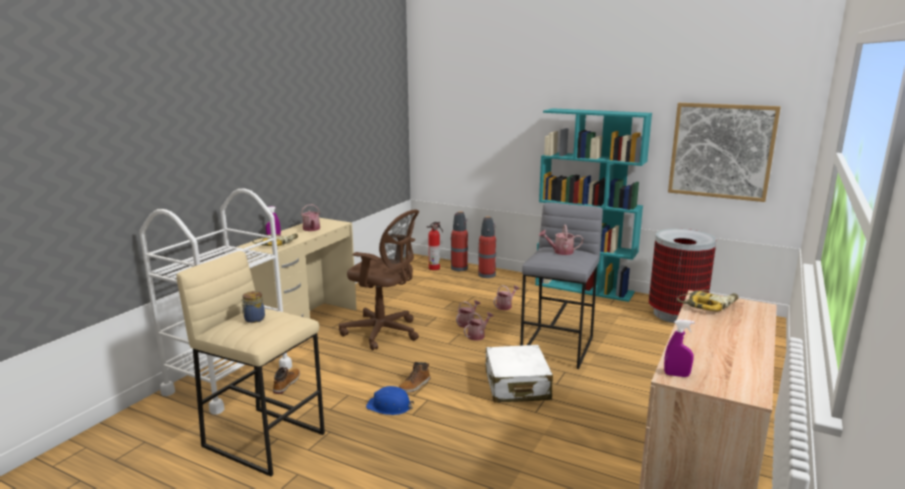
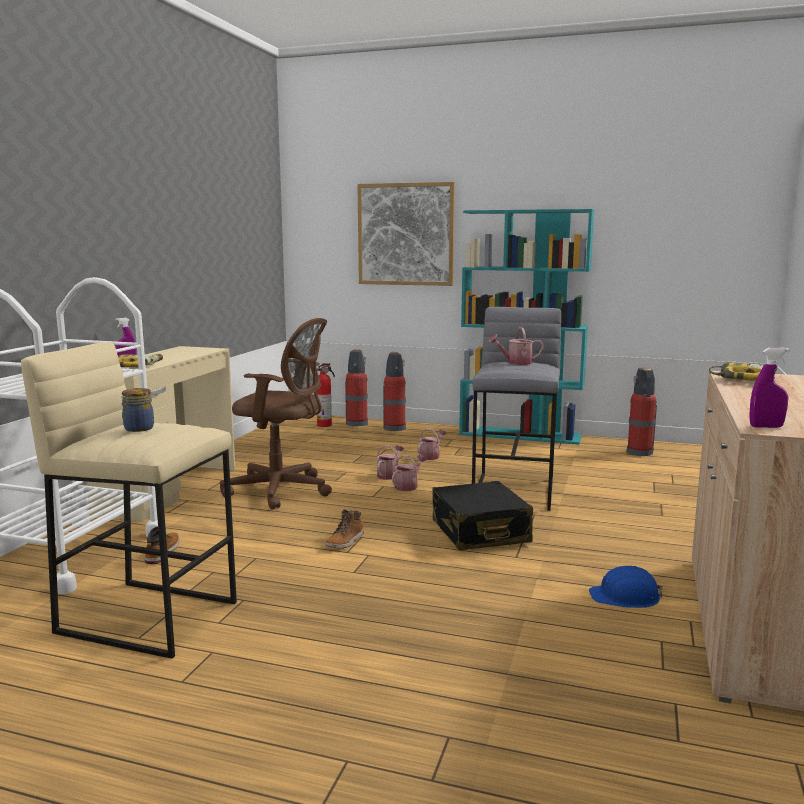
camera: 10 degrees left, 5 degrees down
watering can [301,204,320,231] -> none
blue hard hat [366,386,414,415] -> blue hard hat moved to [589,566,663,608]
white suitcase [485,345,553,403] -> black suitcase [432,481,533,550]
trash can [649,229,717,323] -> fire extinguisher [626,368,657,456]
picture [668,103,781,202] -> picture moved to [358,182,455,286]

